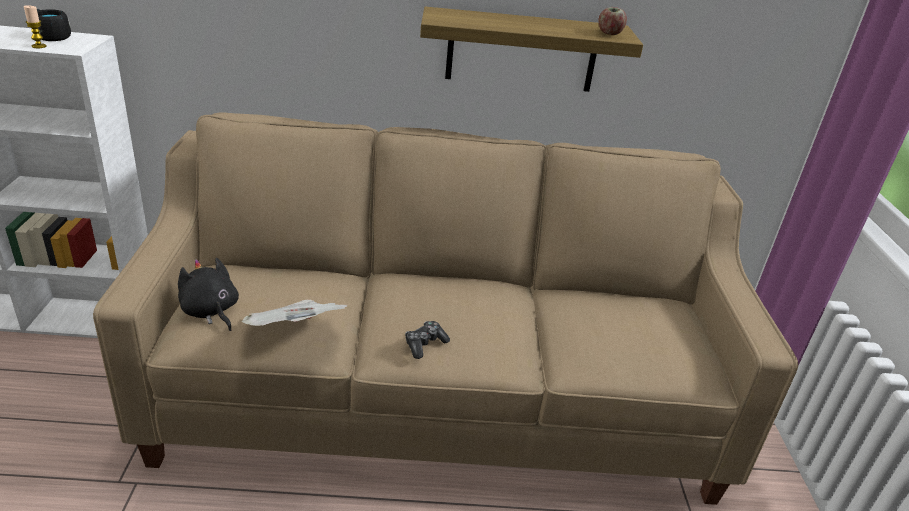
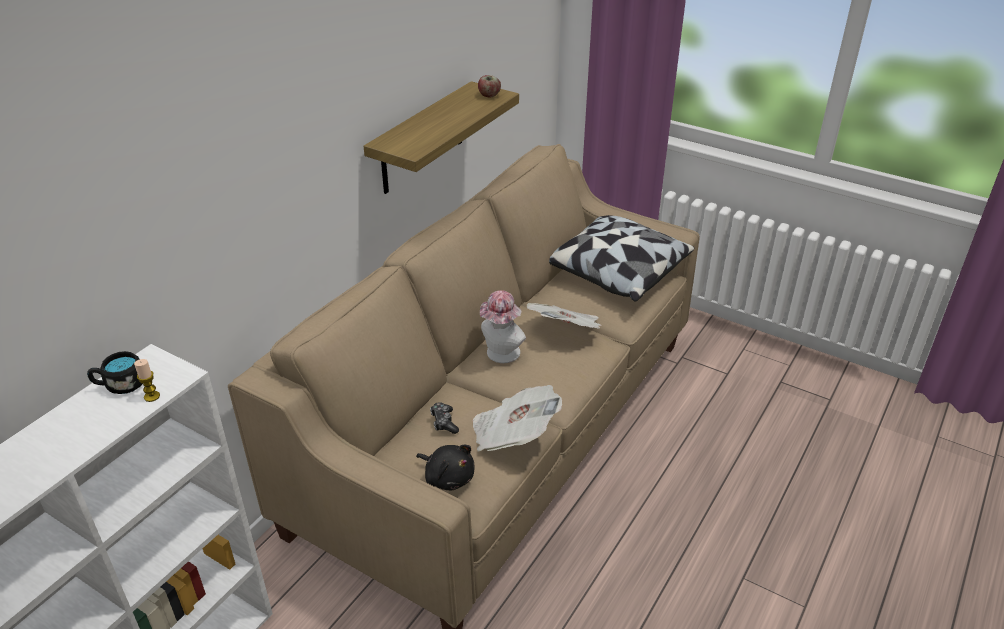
camera: 55 degrees left, 5 degrees up
black plush toy [178,257,239,331] -> black plush toy turned 135 degrees counterclockwise [416,444,475,491]
game controller [405,321,450,359] -> game controller moved to [430,402,459,434]
none -> hat [480,290,526,363]
none -> newspaper [527,303,601,329]
none -> pillow [549,215,694,302]

